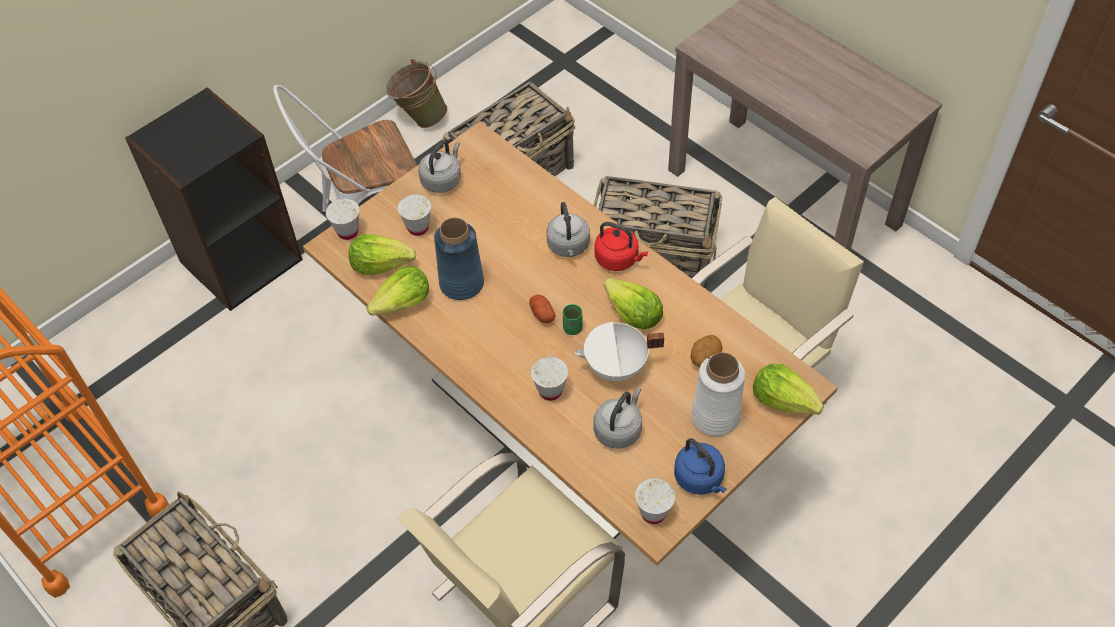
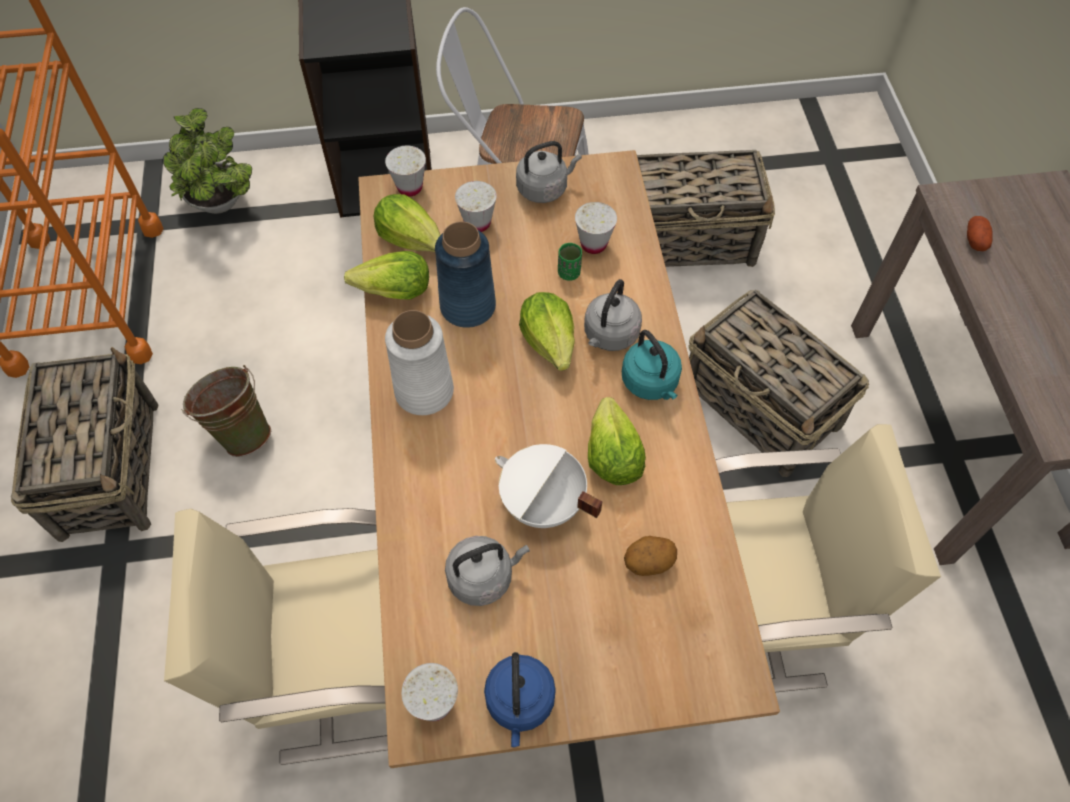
camera: 35 degrees right, 5 degrees up
green bucket [386,59,448,128] -> green bucket moved to [181,365,271,457]
potato [529,295,555,323] -> potato moved to [967,216,993,251]
white cup [531,357,568,401] -> white cup moved to [575,202,617,254]
green cup [563,304,583,335] -> green cup moved to [558,243,582,281]
red kettle [594,222,648,271] -> turquoise kettle [622,330,682,400]
white vase [691,352,745,436] -> white vase moved to [385,310,454,415]
lettuce [753,364,824,415] -> lettuce moved to [519,292,575,371]
none -> potted plant [163,108,252,214]

